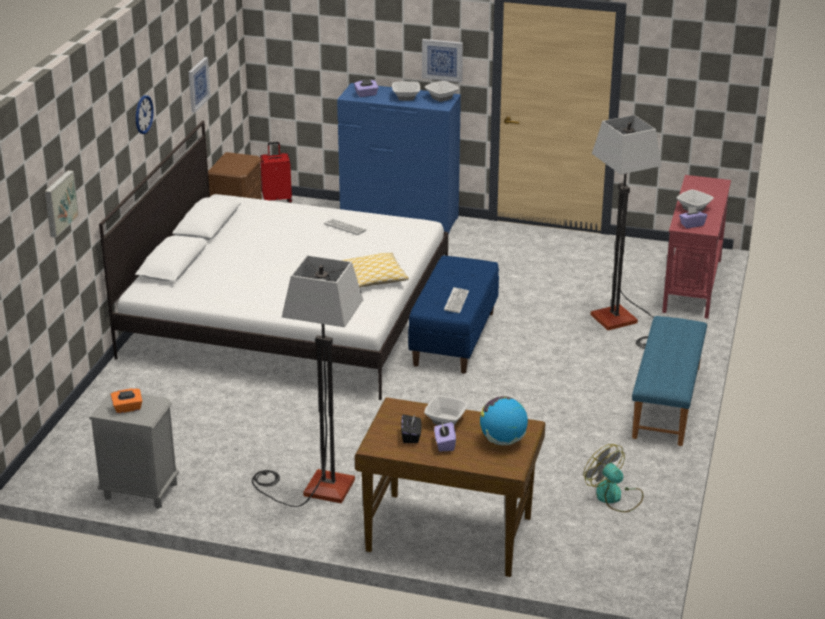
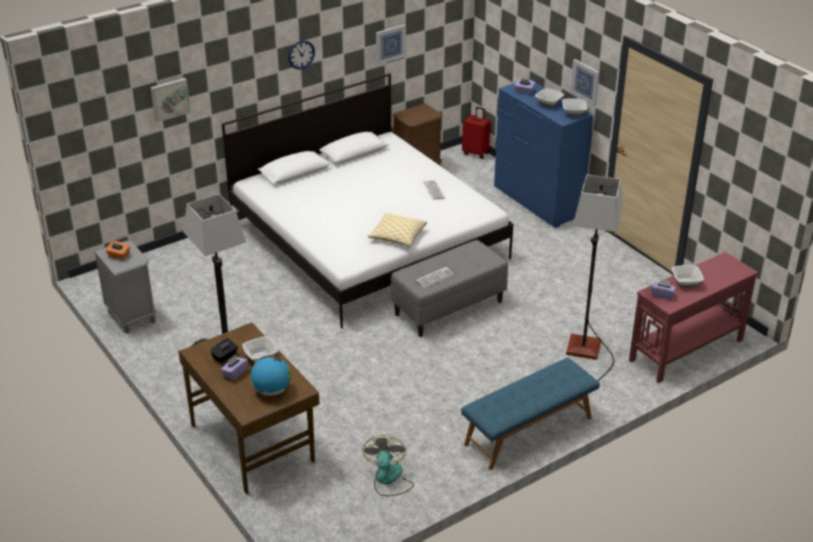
camera: 40 degrees right, 5 degrees up
blue bench [408,255,499,374] -> grey bench [391,240,508,337]

